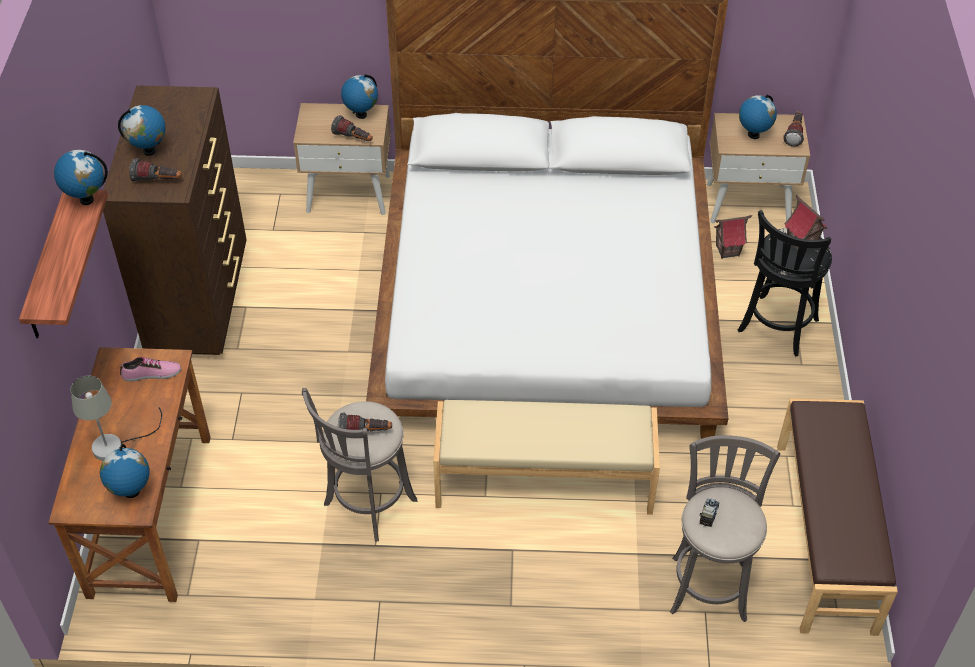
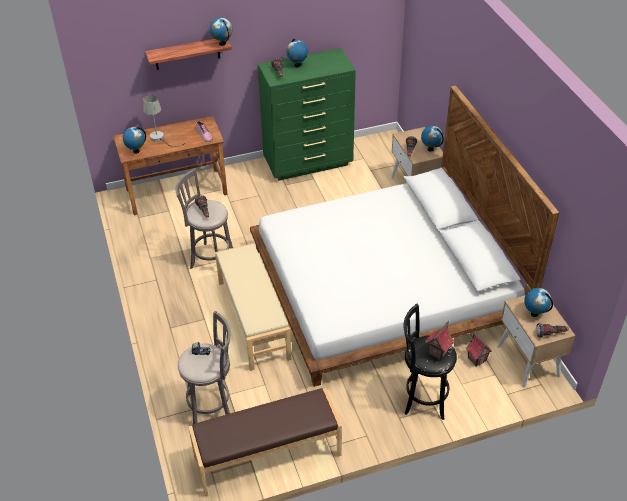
camera: 70 degrees right, 5 degrees down
brown dresser [103,85,247,355] -> green dresser [257,48,356,181]

